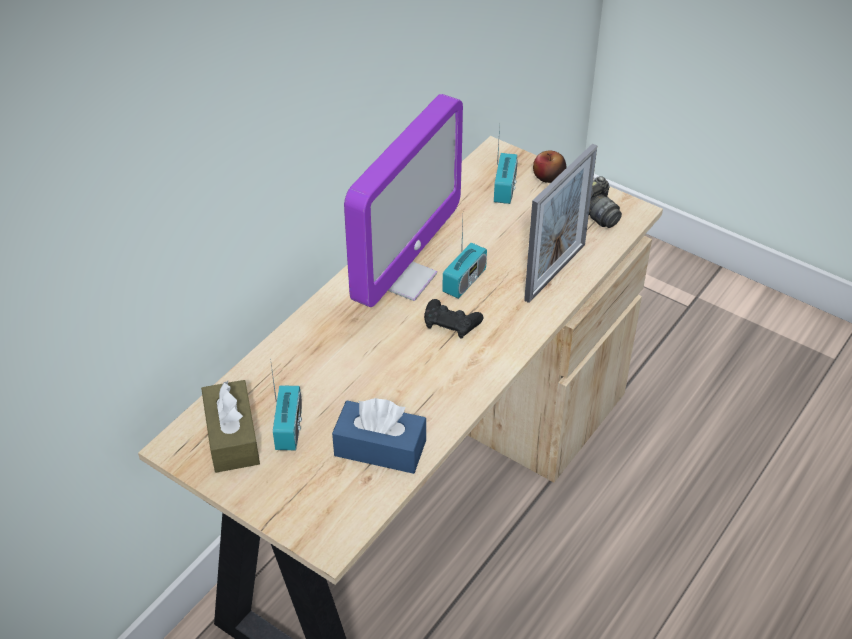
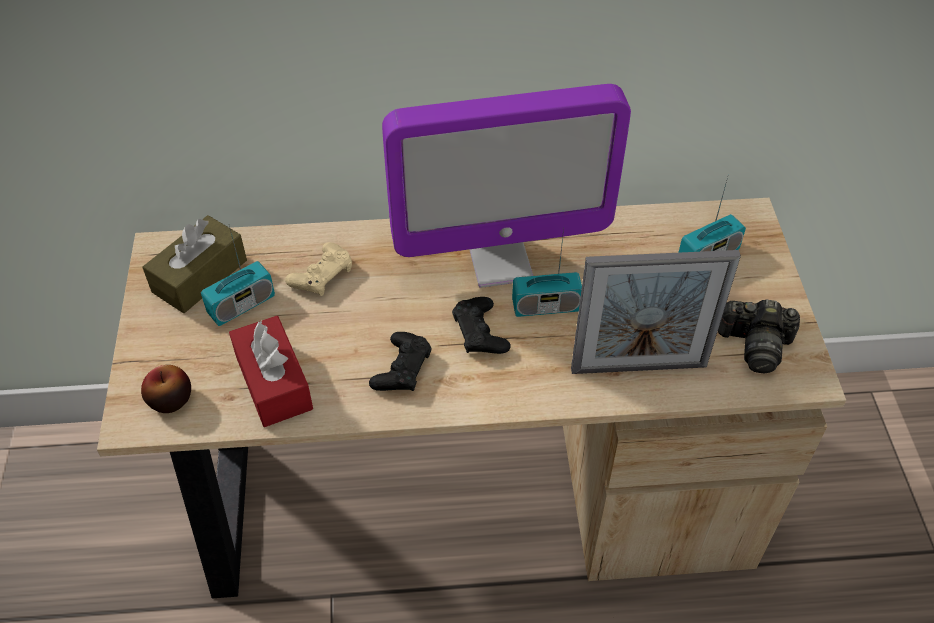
camera: 50 degrees right, 5 degrees up
blue tissue box [332,398,426,474] -> red tissue box [229,316,313,427]
apple [533,150,567,183] -> apple moved to [141,365,191,413]
none -> beige game controller [285,242,352,296]
none -> black game controller [369,332,431,391]

